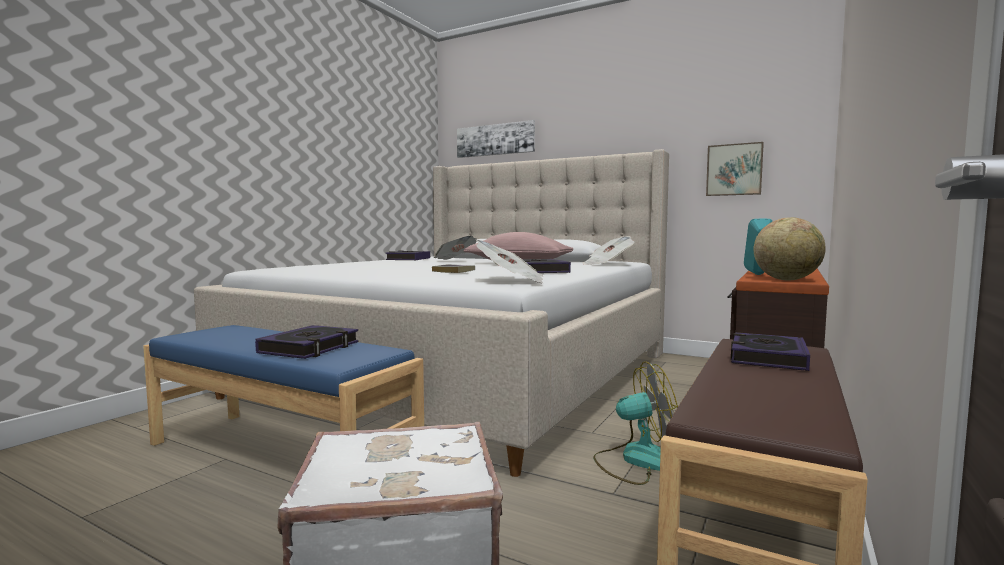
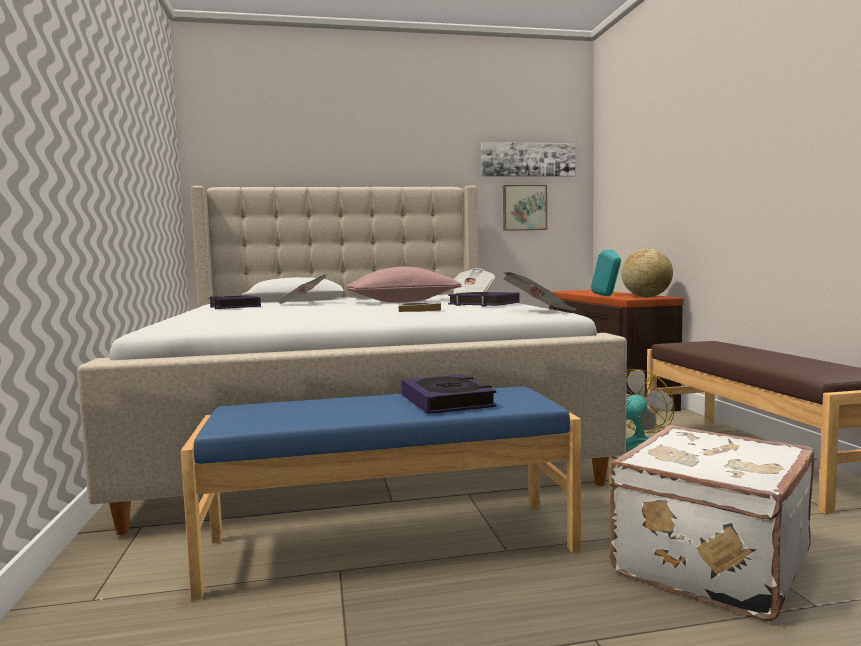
camera: 40 degrees left, 0 degrees up
picture [457,120,535,158] -> picture moved to [481,142,575,177]
book [731,332,810,371] -> none

